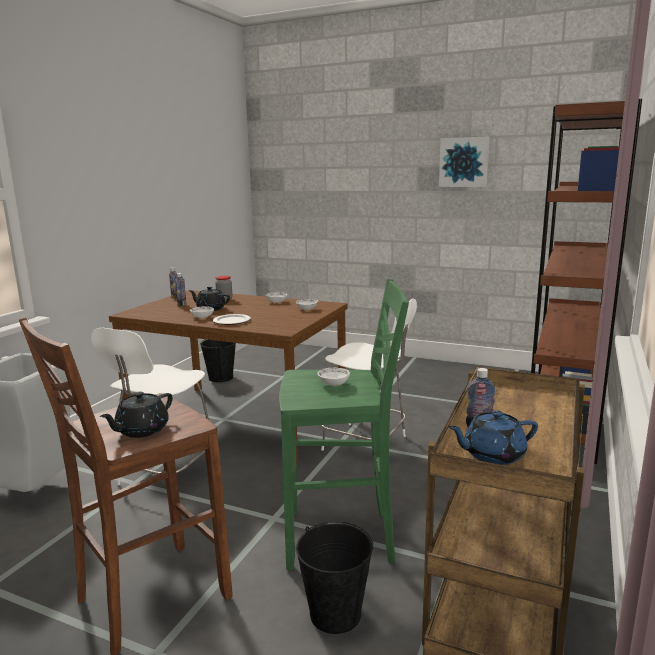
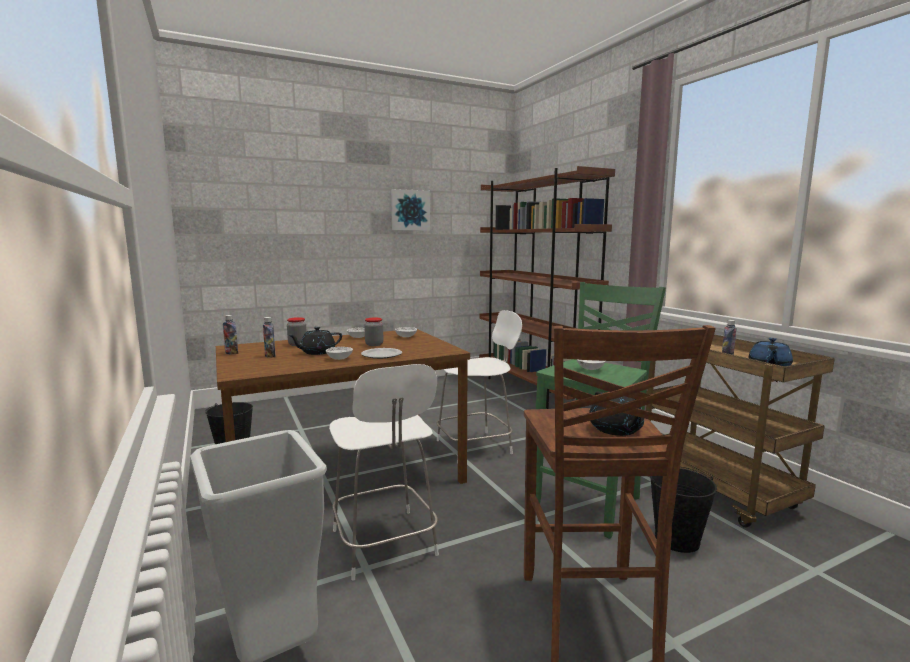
camera: 50 degrees left, 5 degrees down
none -> jar [364,318,383,346]

